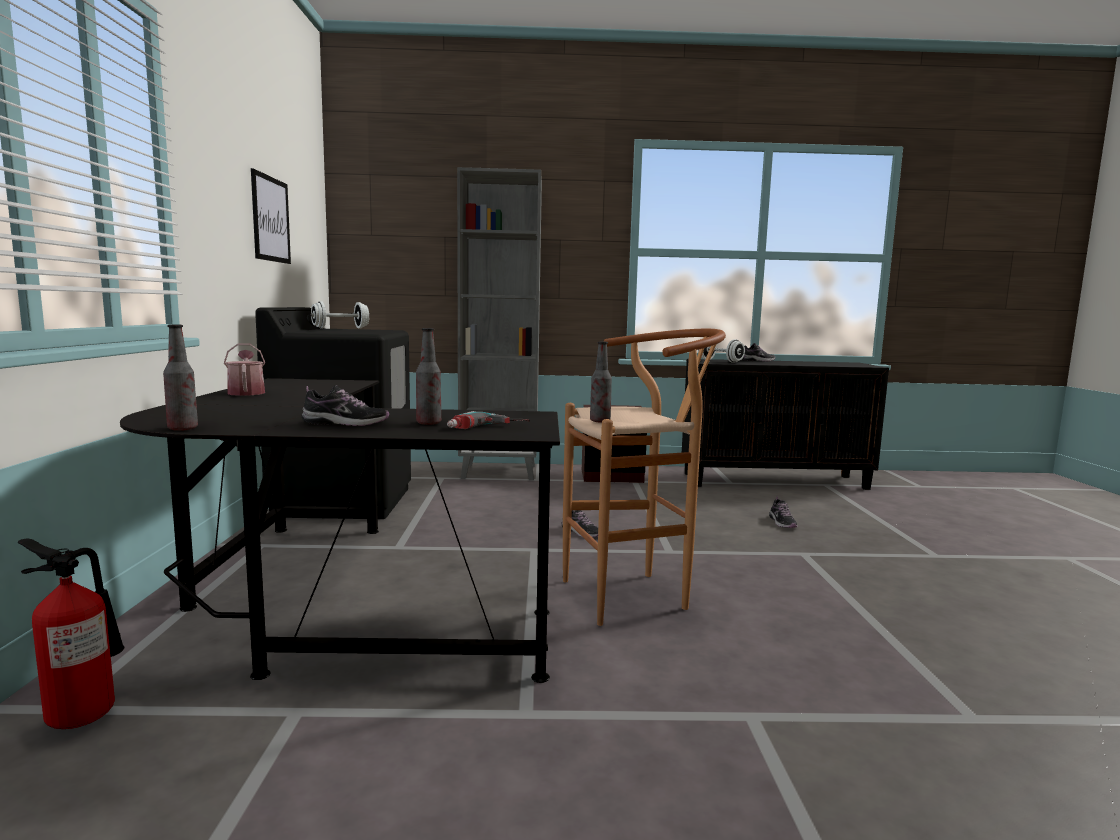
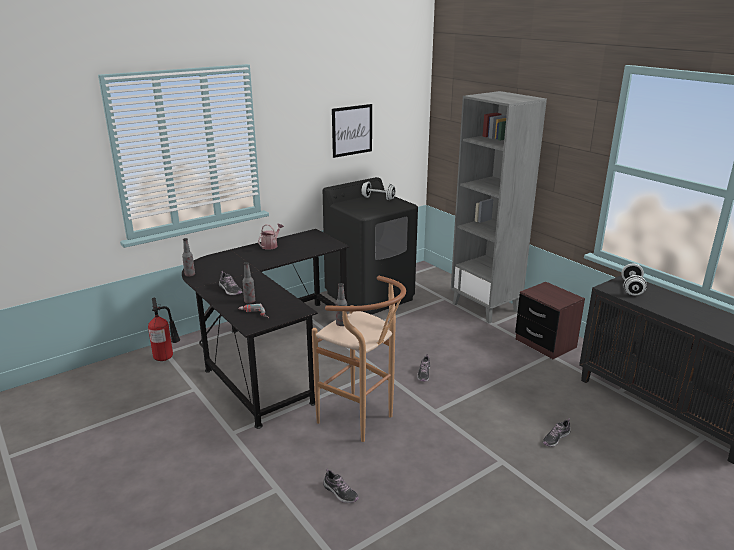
camera: 55 degrees right, 15 degrees up
shoe [741,343,775,361] -> shoe moved to [323,468,359,503]

